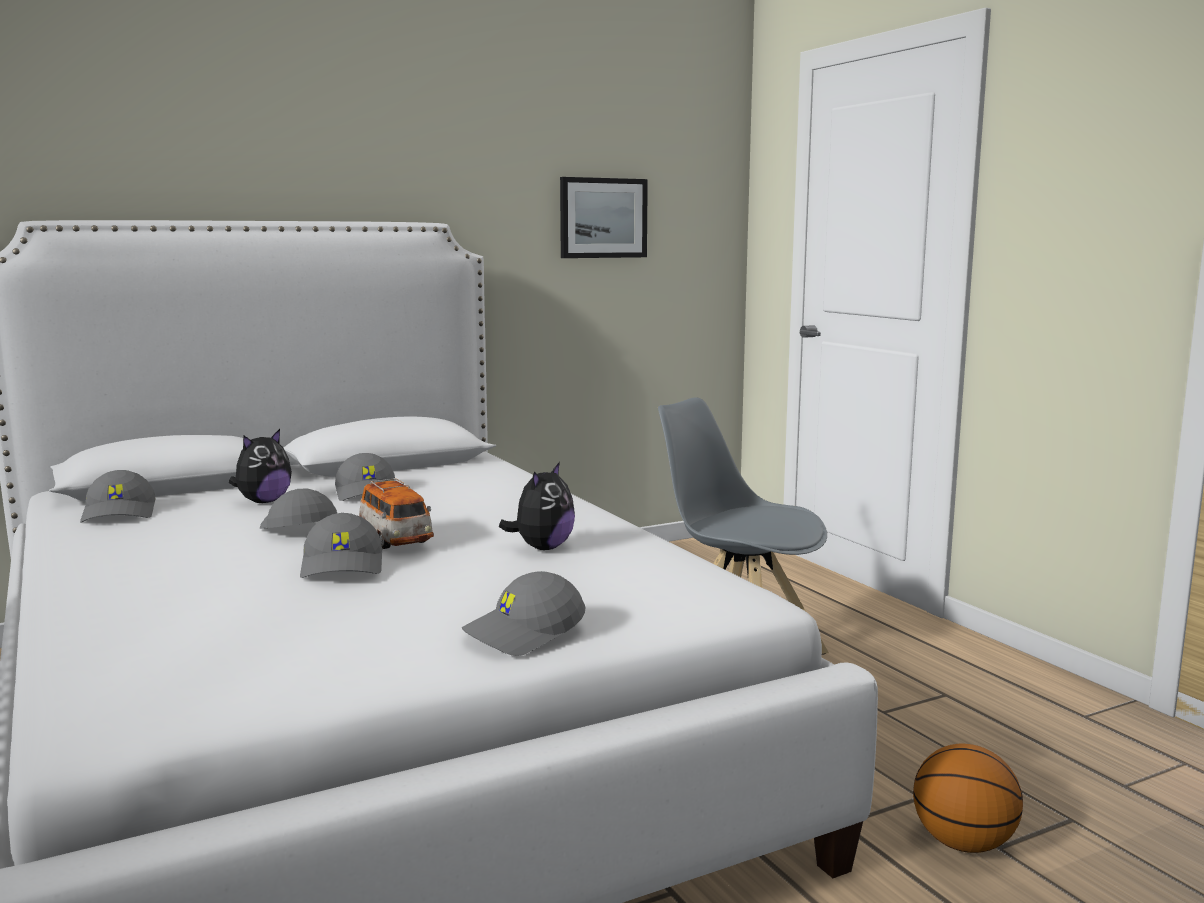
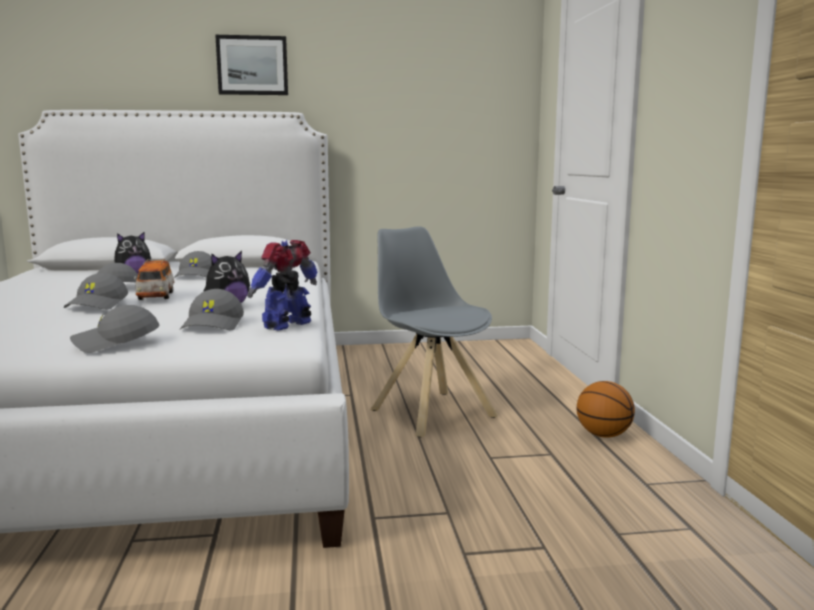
camera: 20 degrees right, 0 degrees up
grey cap [80,470,155,522] -> grey cap moved to [180,289,244,330]
picture [560,177,648,258] -> picture moved to [215,35,288,95]
basketball [913,744,1023,853] -> basketball moved to [577,381,635,438]
none -> toy robot [248,239,317,331]

